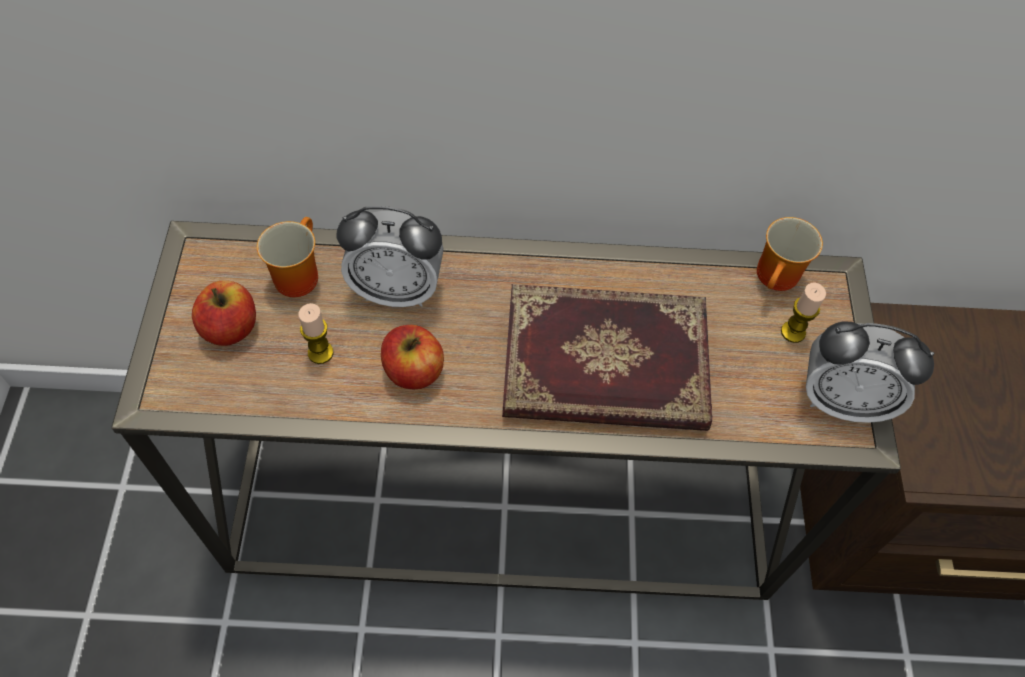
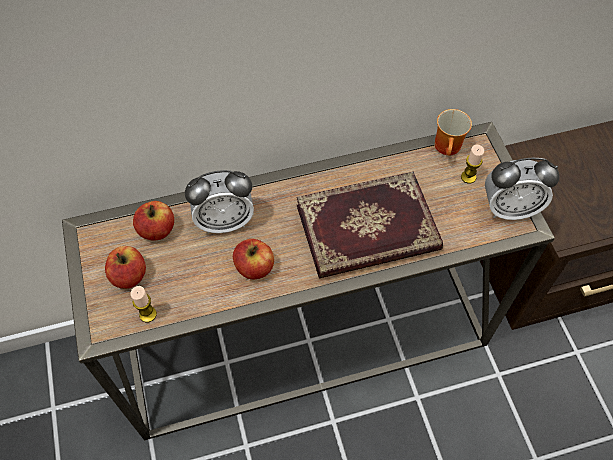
camera: 15 degrees left, 0 degrees up
mug [257,217,318,297] -> apple [133,201,174,241]
candle [299,303,333,364] -> candle moved to [130,286,157,323]

